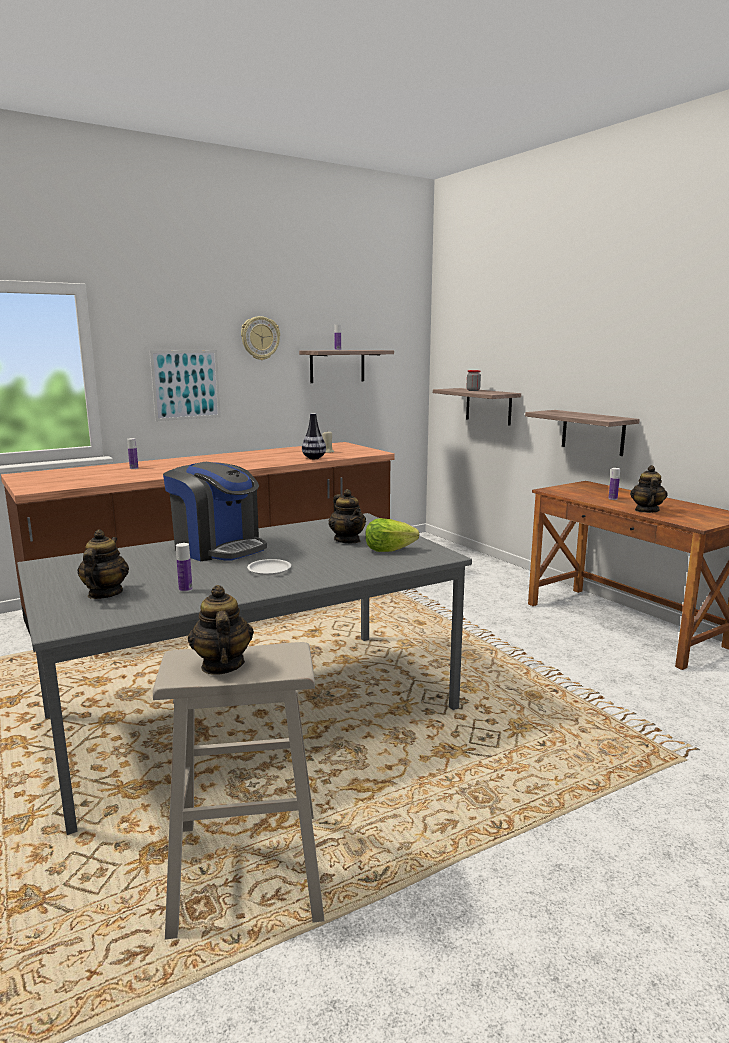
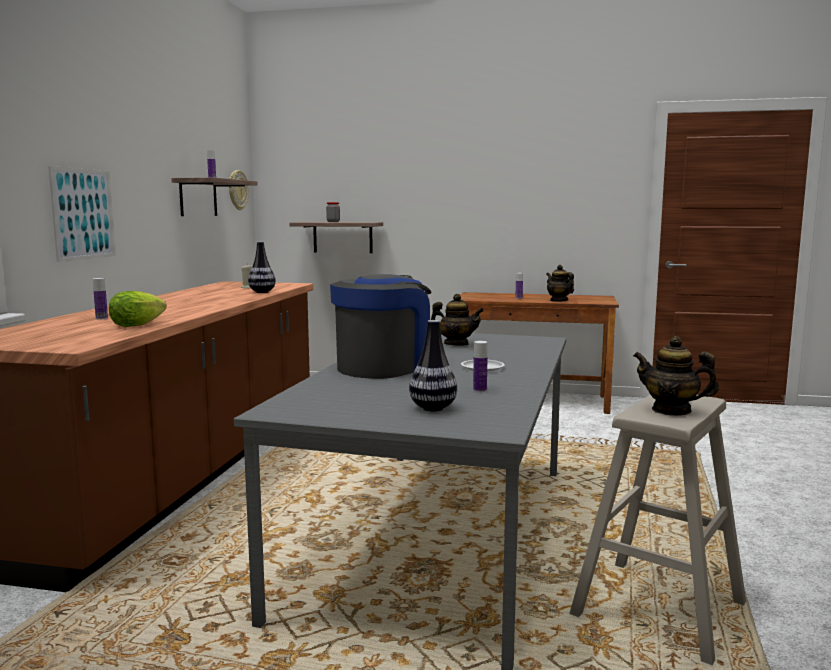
camera: 45 degrees left, 5 degrees down
teapot [77,529,129,599] -> vase [409,320,457,411]
coffee machine [163,462,267,561] -> coffee machine turned 45 degrees counterclockwise [330,274,431,379]
wall clock [241,316,280,360] -> wall clock moved to [229,170,249,210]
lettuce [365,518,419,552] -> lettuce moved to [109,291,167,327]
shelf [525,410,640,456] -> none

